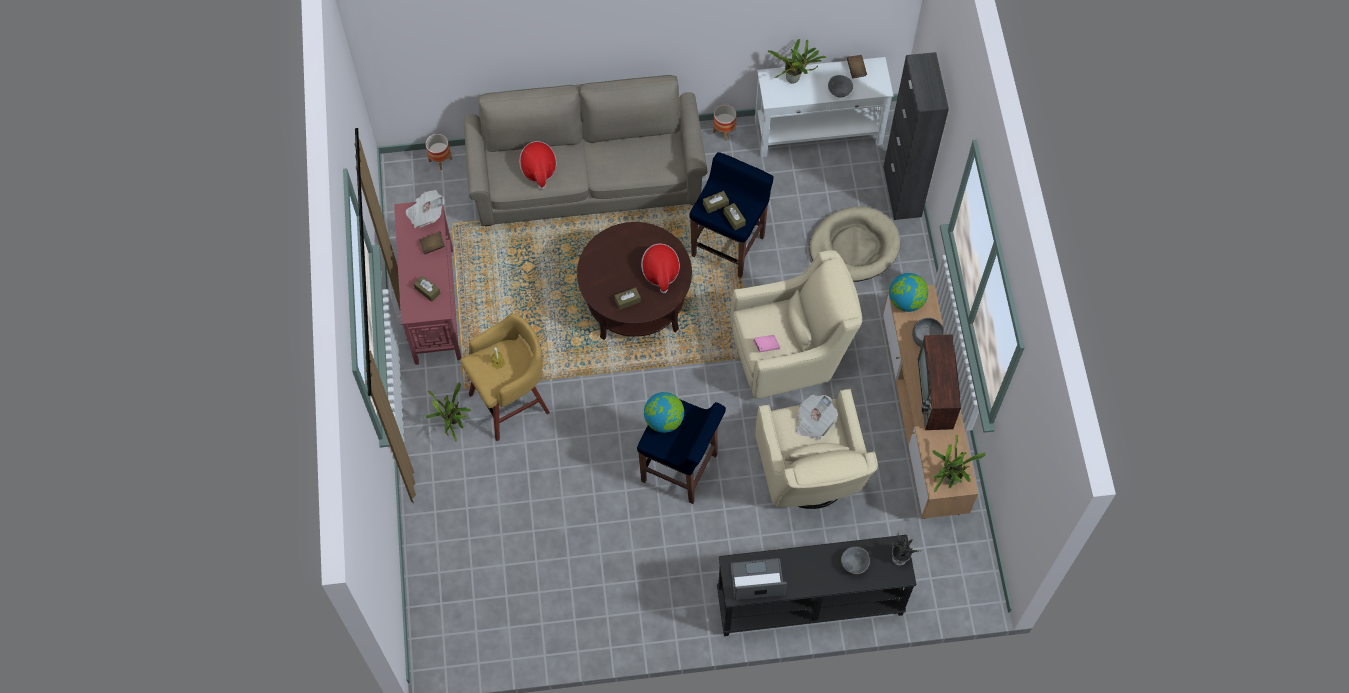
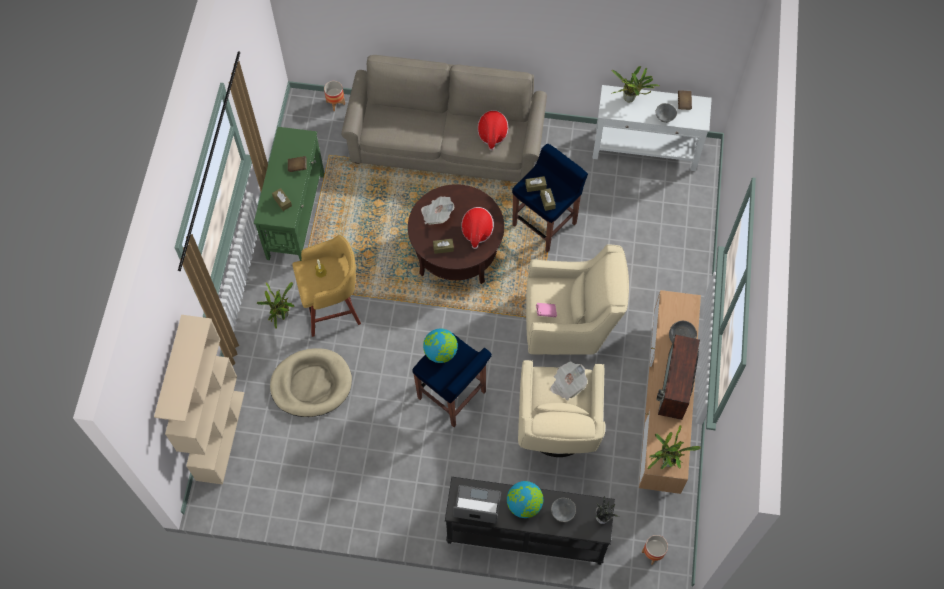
camera: 15 degrees right, 0 degrees up
red console table [394,202,461,365] -> green console table [254,127,324,261]
newspaper [406,190,445,228] -> newspaper moved to [421,196,454,225]
hat [519,141,557,189] -> hat moved to [477,110,508,150]
planter [713,105,737,141] -> planter moved to [642,535,668,565]
beige dog bed [810,207,900,282] -> beige dog bed moved to [270,348,352,417]
black cabinet [883,52,949,220] -> none
globe [889,273,928,312] -> globe moved to [507,481,543,518]
none -> beige bookcase [154,315,244,485]

